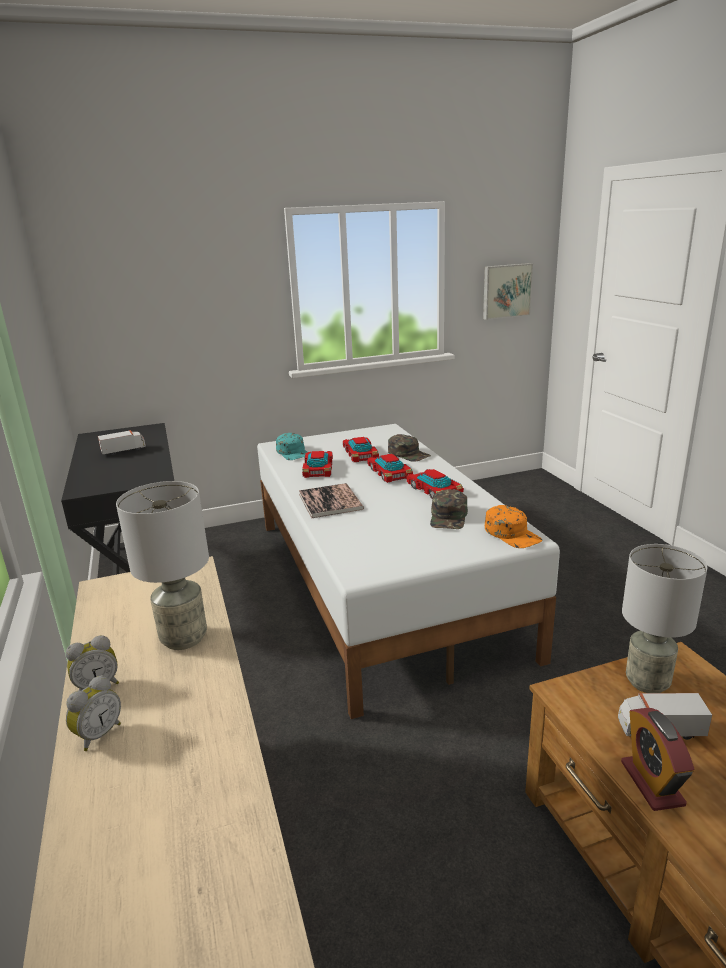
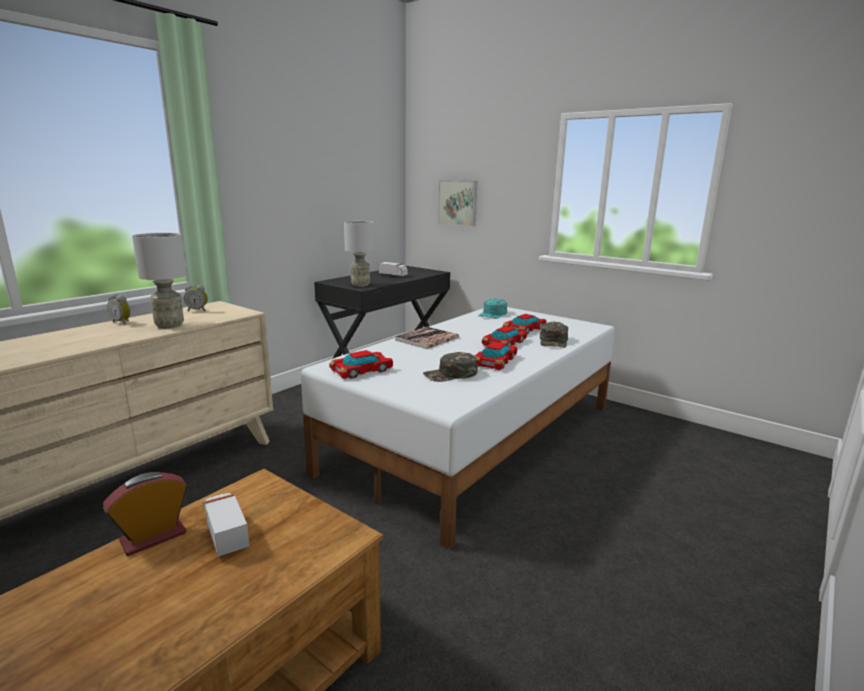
camera: 55 degrees right, 5 degrees down
alarm clock [66,675,121,751] -> alarm clock moved to [184,285,208,311]
toy car [302,451,333,478] -> toy car moved to [329,350,393,379]
picture [483,263,533,320] -> picture moved to [438,180,478,227]
orange cap [485,505,543,548] -> none
grey table lamp [622,544,708,693] -> grey table lamp moved to [344,221,374,287]

